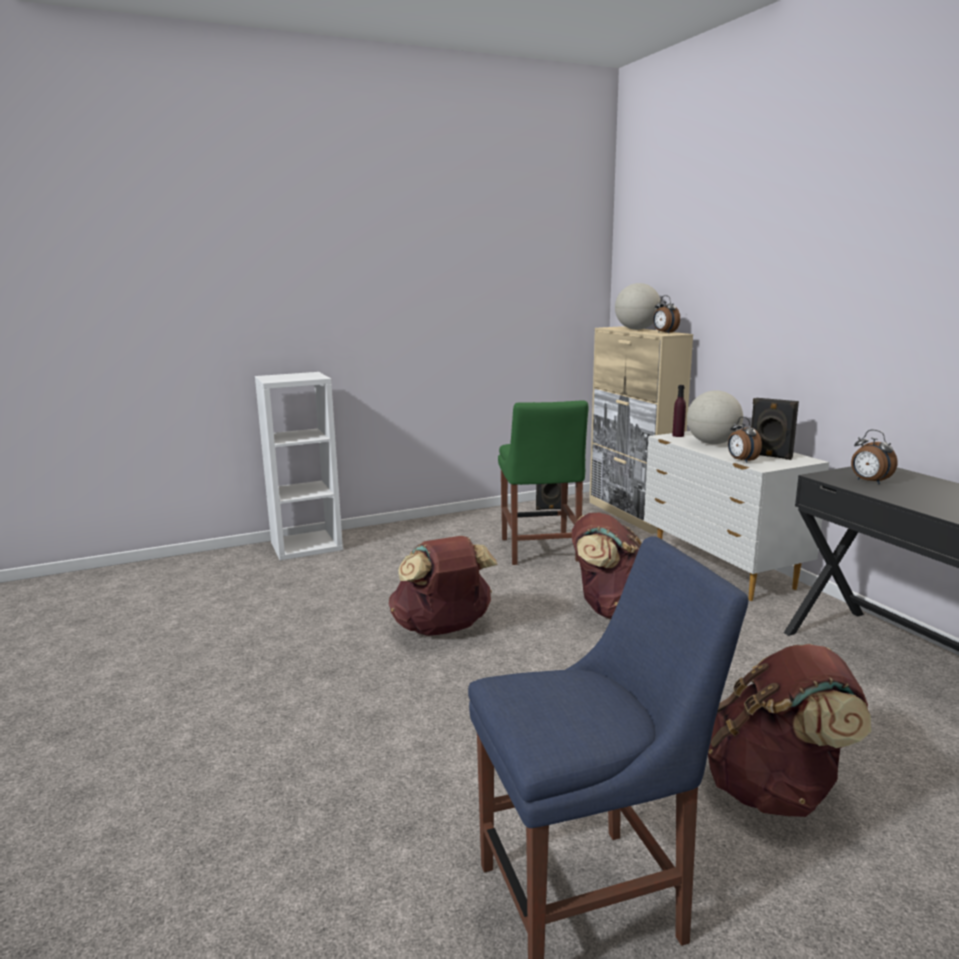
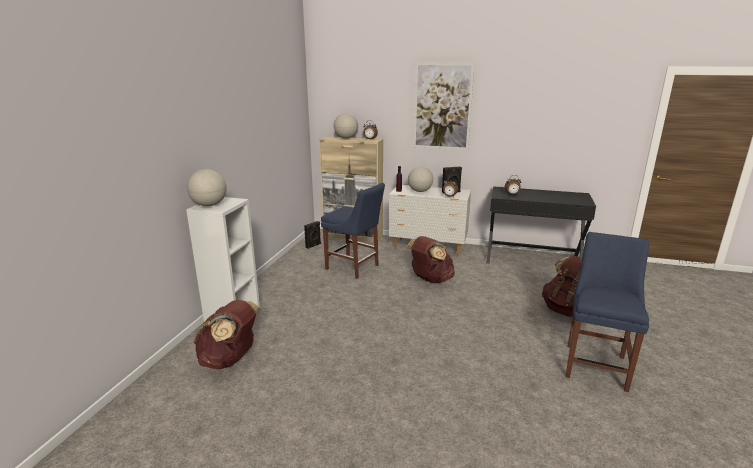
camera: 50 degrees left, 5 degrees up
brown backpack [389,536,498,636] -> brown backpack moved to [194,300,261,369]
green chair [498,401,589,565] -> blue chair [321,183,385,279]
none -> globe [187,169,227,206]
none -> picture [413,63,475,150]

